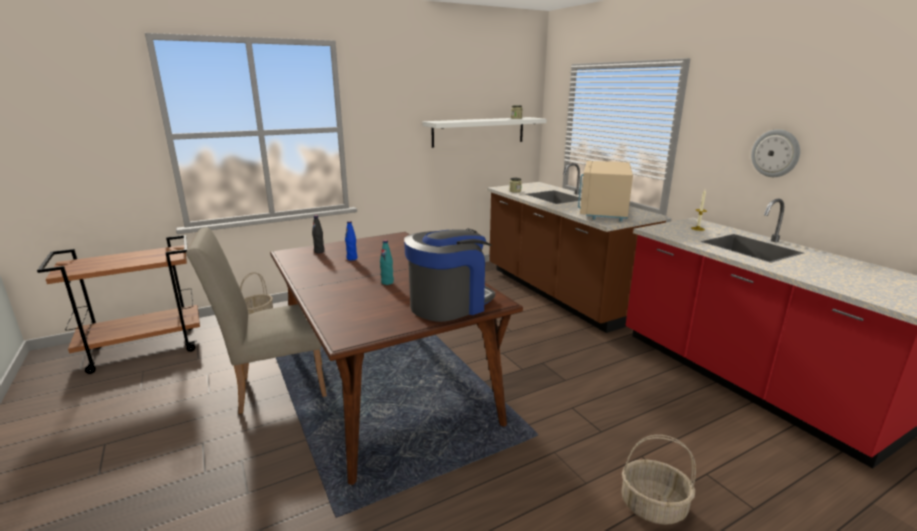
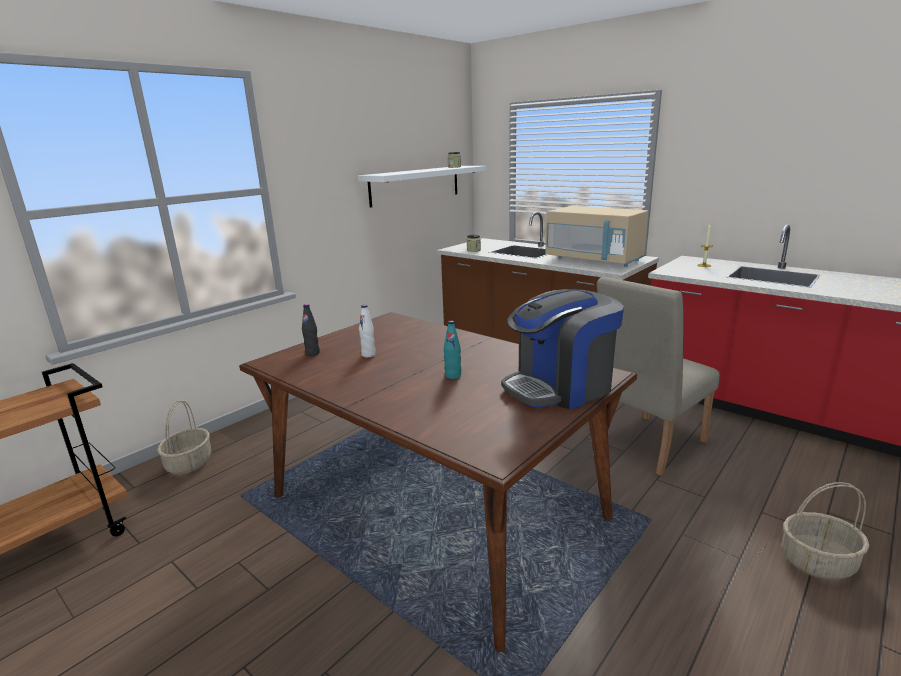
camera: 20 degrees left, 0 degrees up
beige chair [186,227,327,414] -> beige chair moved to [597,277,720,476]
blue bottle [345,221,358,261] -> white bottle [359,305,376,357]
coffee machine [404,229,495,322] -> coffee machine turned 150 degrees counterclockwise [501,289,624,409]
beige microwave [578,161,633,222] -> beige microwave turned 45 degrees counterclockwise [545,206,648,267]
wall clock [751,129,800,177] -> none

